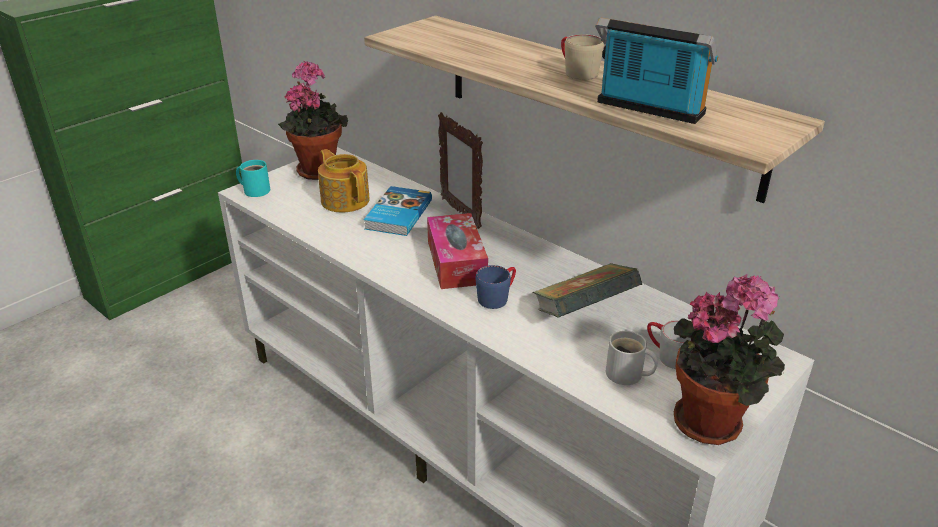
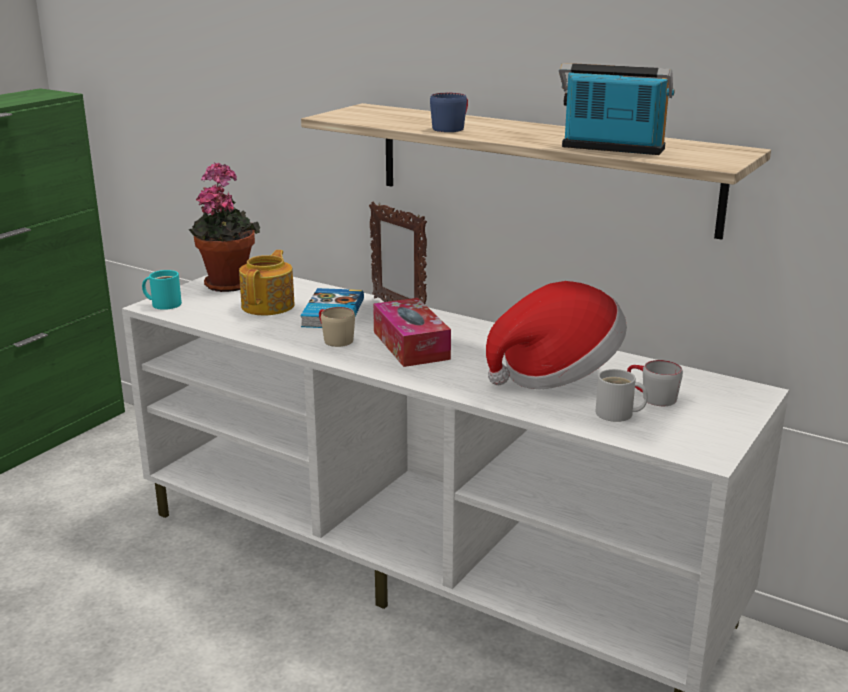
camera: 10 degrees left, 10 degrees down
teapot [318,149,370,213] -> teapot turned 60 degrees clockwise [239,250,295,315]
blue mug [476,265,516,309] -> blue mug moved to [430,93,468,132]
book [533,263,642,318] -> hat [486,281,627,390]
beige mug [561,34,604,80] -> beige mug moved to [319,307,355,347]
potted plant [674,274,785,445] -> none

